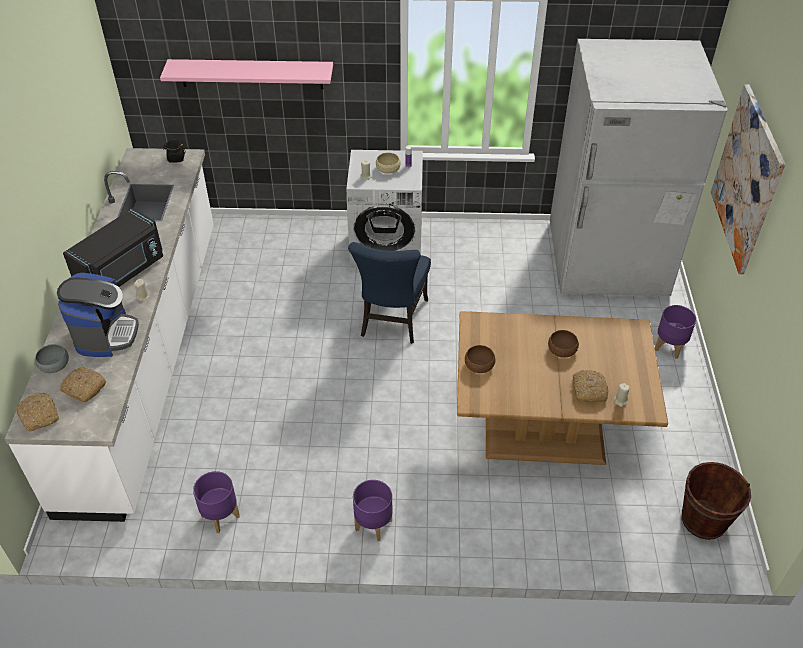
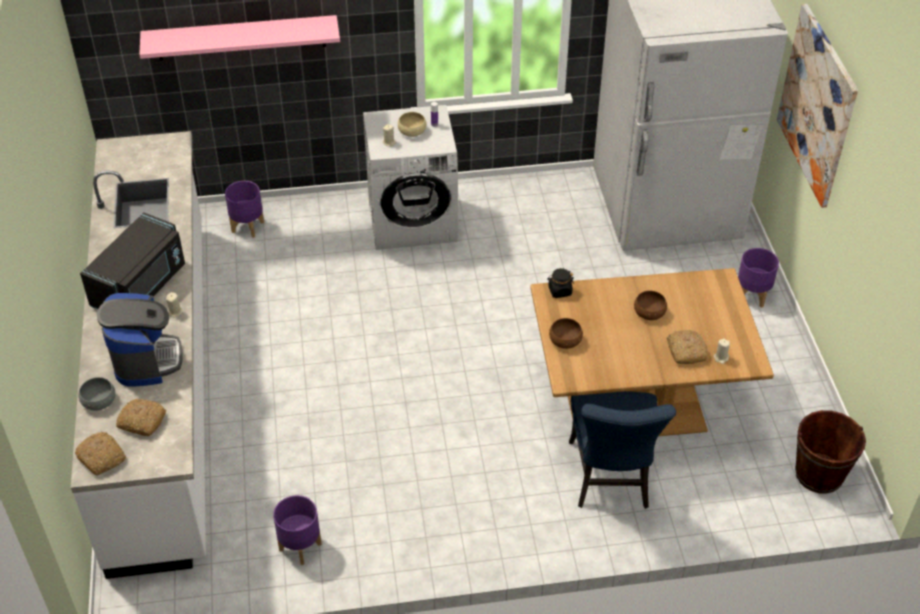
camera: 10 degrees left, 0 degrees up
black jar [163,140,186,162] -> black jar moved to [547,268,574,298]
blue chair [348,242,431,344] -> blue chair moved to [569,391,676,509]
purple planter [353,480,392,541] -> purple planter moved to [225,181,264,238]

